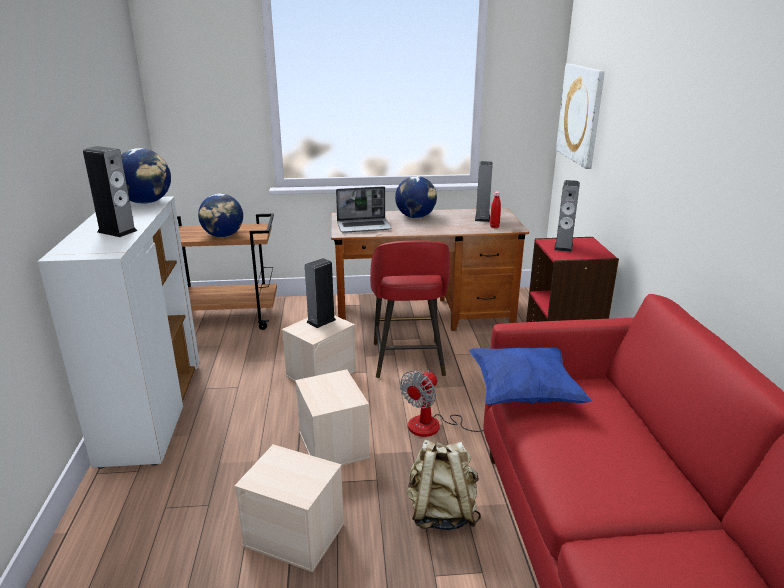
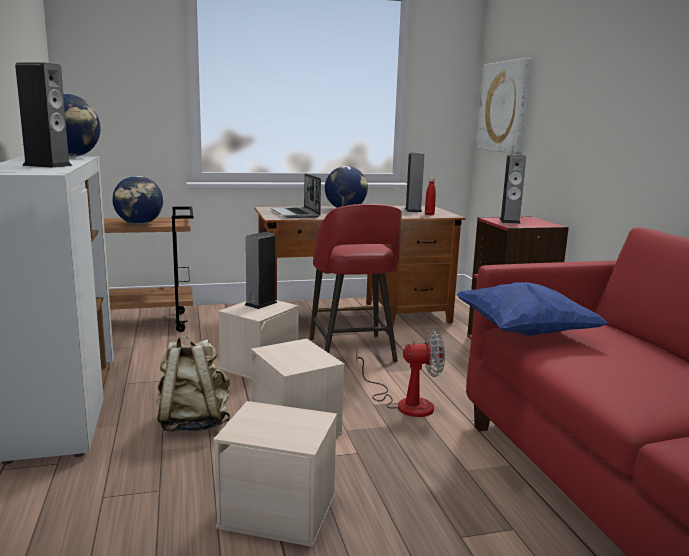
camera: 10 degrees left, 10 degrees down
laptop [336,186,392,233] -> laptop turned 90 degrees clockwise [271,173,321,218]
fan [400,370,484,437] -> fan turned 120 degrees counterclockwise [356,331,445,417]
beige backpack [407,440,481,530] -> beige backpack moved to [156,335,230,432]

